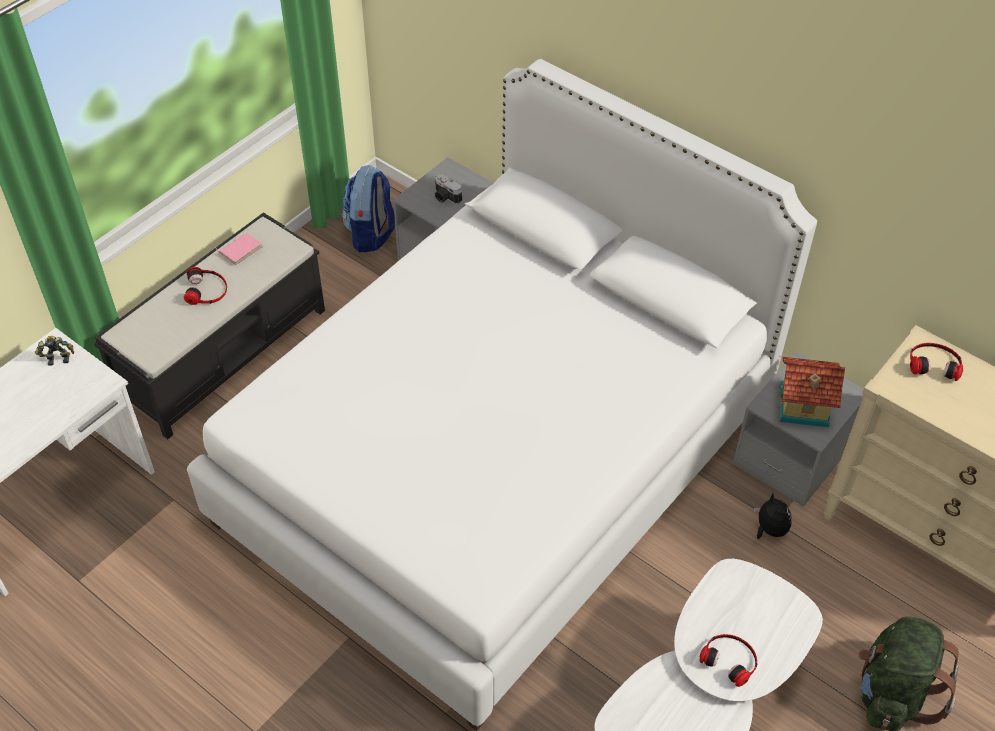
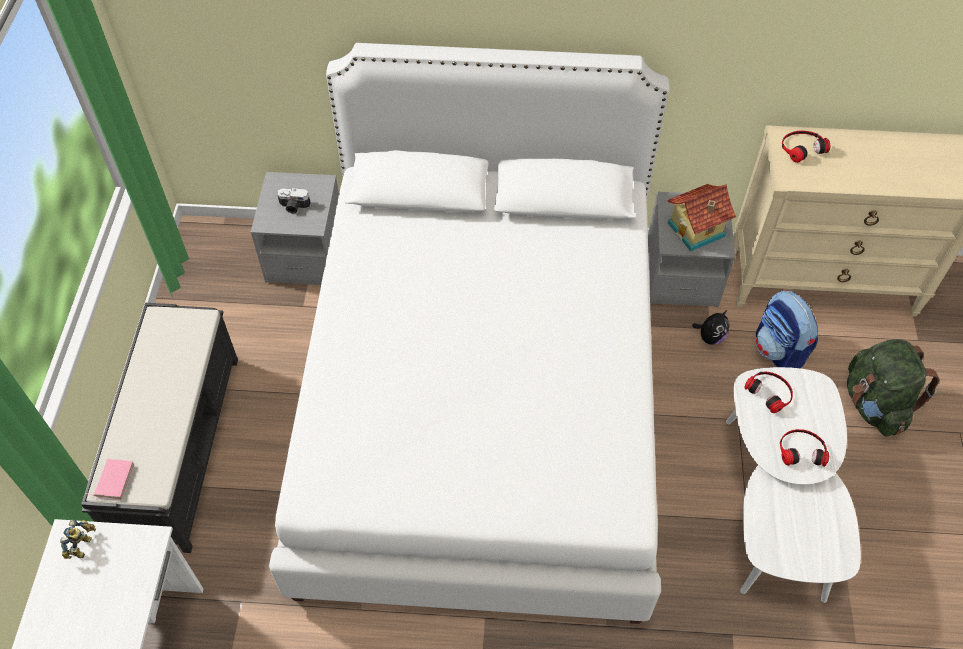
camera: 35 degrees left, 5 degrees up
toy robot [35,336,74,366] -> toy robot turned 150 degrees clockwise [60,520,96,559]
headphones [184,267,227,305] -> headphones moved to [744,372,793,413]
pink book [215,233,262,265] -> pink book moved to [85,459,135,500]
backpack [342,165,395,252] -> backpack moved to [756,291,818,368]
plush toy [753,493,792,539] -> plush toy turned 105 degrees clockwise [692,310,730,345]

